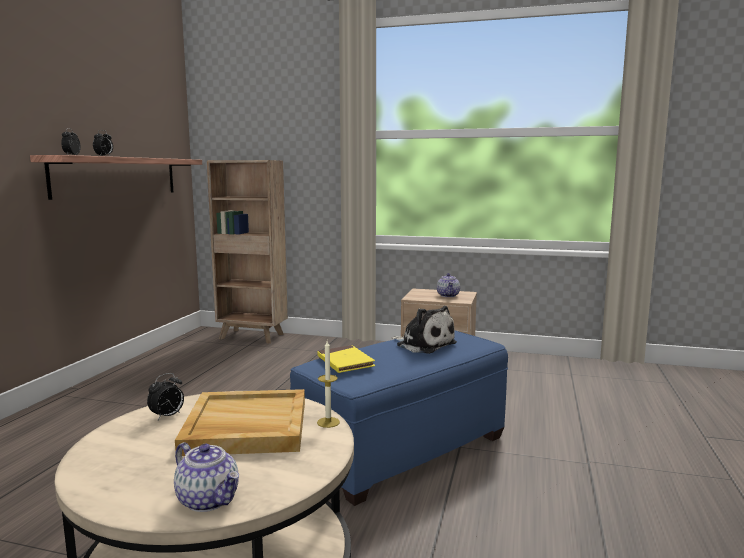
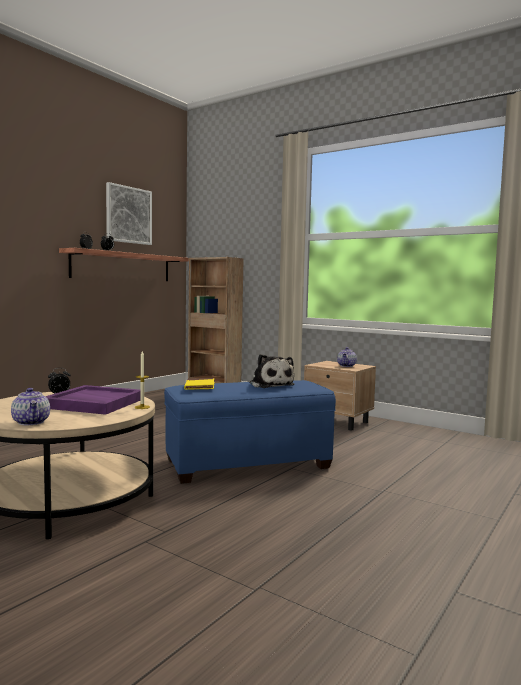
camera: 20 degrees right, 5 degrees down
beige tray [175,389,305,456] -> purple tray [45,385,140,415]
none -> picture [106,182,152,245]

